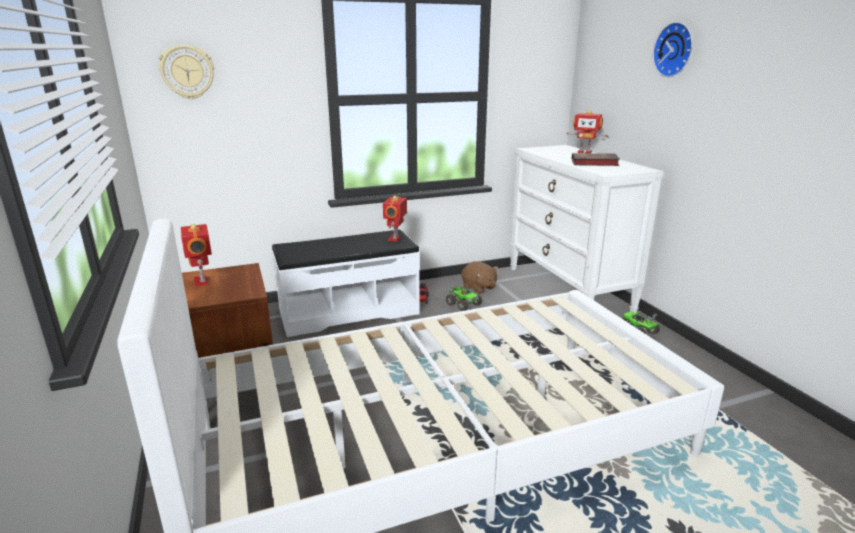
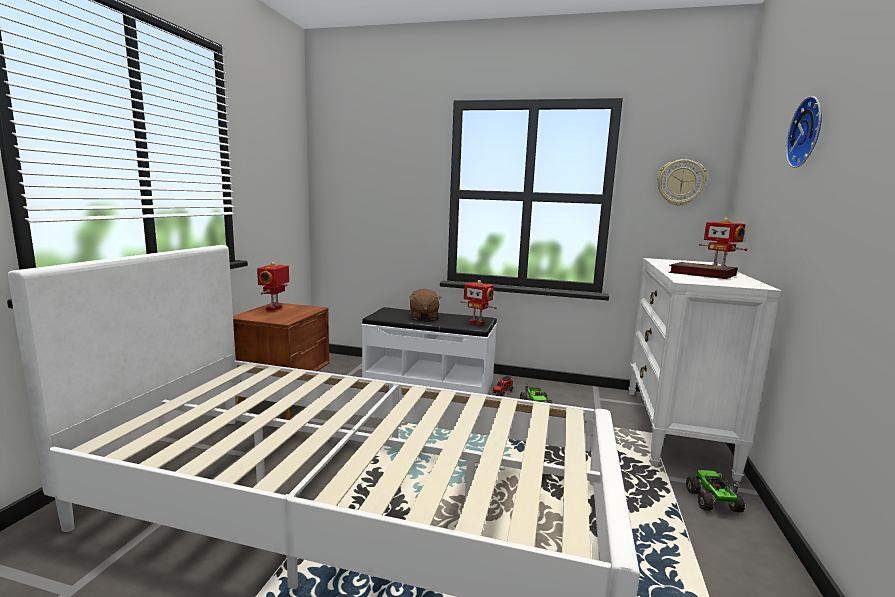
camera: 35 degrees right, 10 degrees down
wall clock [158,45,214,99] -> wall clock moved to [657,159,707,206]
toy robot [383,196,407,242] -> toy robot turned 105 degrees counterclockwise [460,280,497,325]
brown plush toy [462,261,498,294] -> brown plush toy moved to [409,288,442,320]

